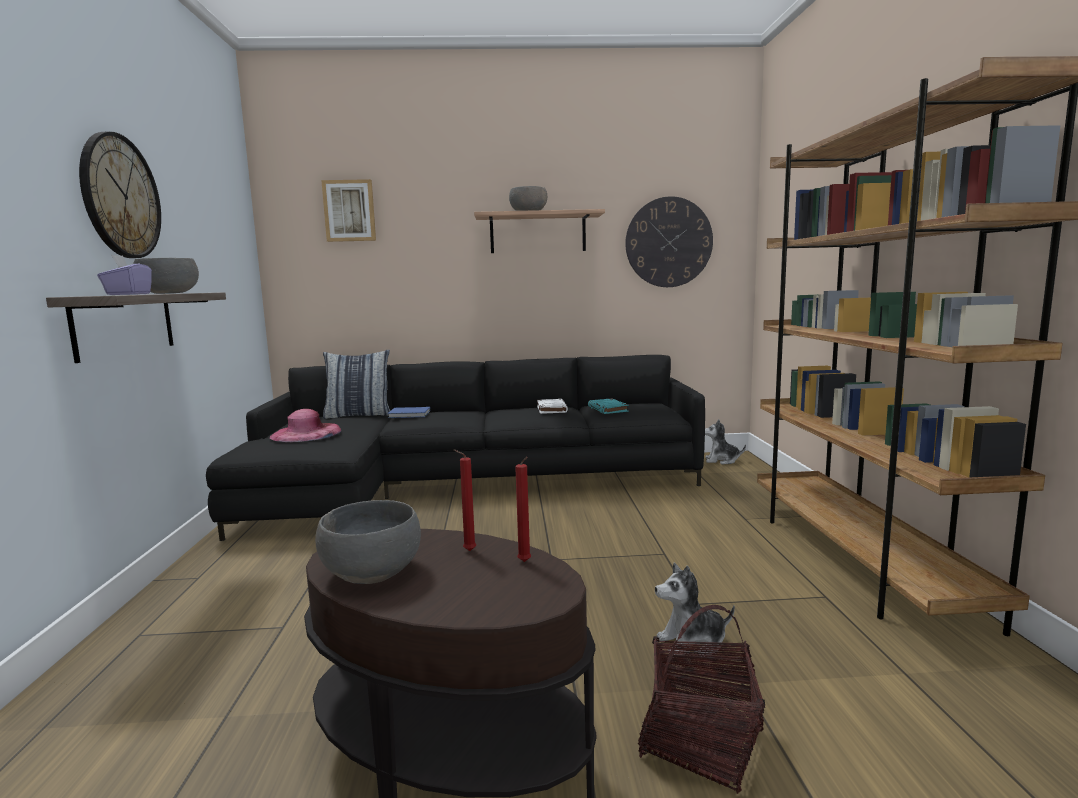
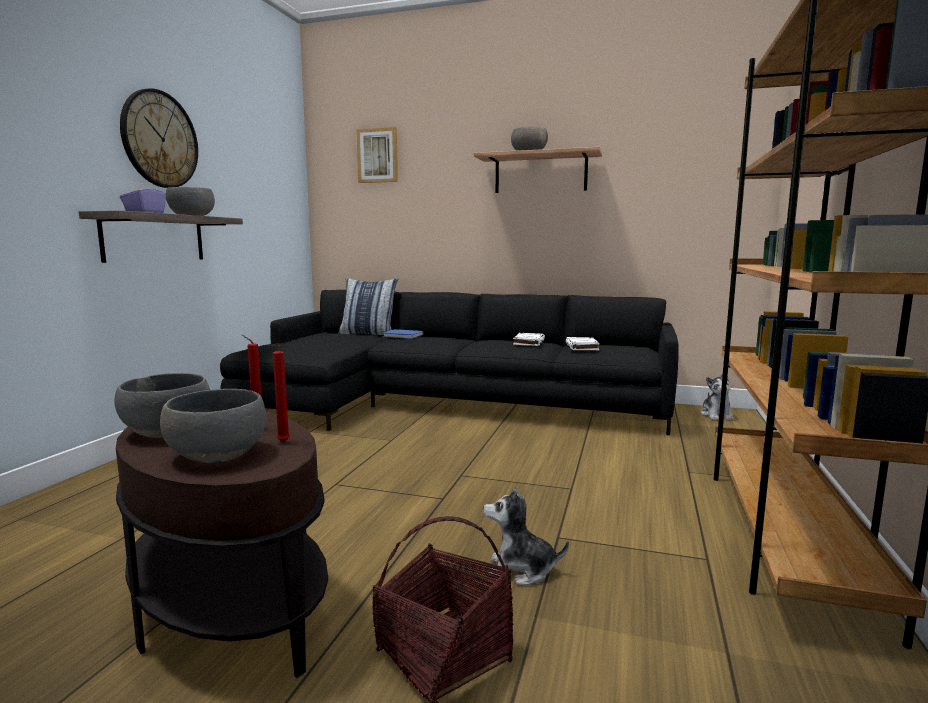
camera: 20 degrees right, 0 degrees up
pink hat [270,409,341,442] -> none
turquoise book [588,398,629,414] -> white book [566,337,600,350]
wall clock [625,196,713,287] -> none
plush toy [705,419,746,464] -> plush toy turned 120 degrees counterclockwise [701,373,734,420]
none -> grey bowl [160,389,266,463]

